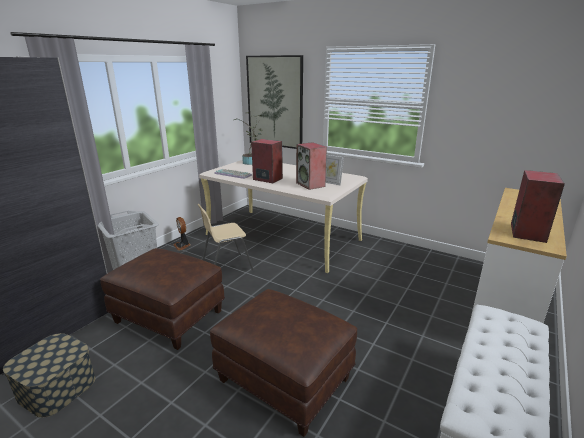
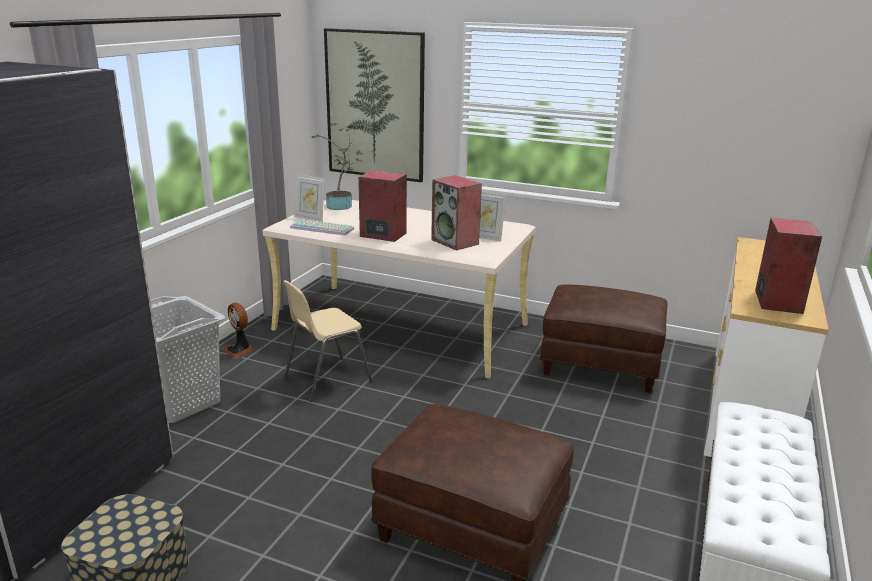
camera: 10 degrees left, 0 degrees up
brown ottoman [100,248,225,350] -> brown ottoman moved to [540,284,667,393]
none -> picture frame [294,174,325,222]

